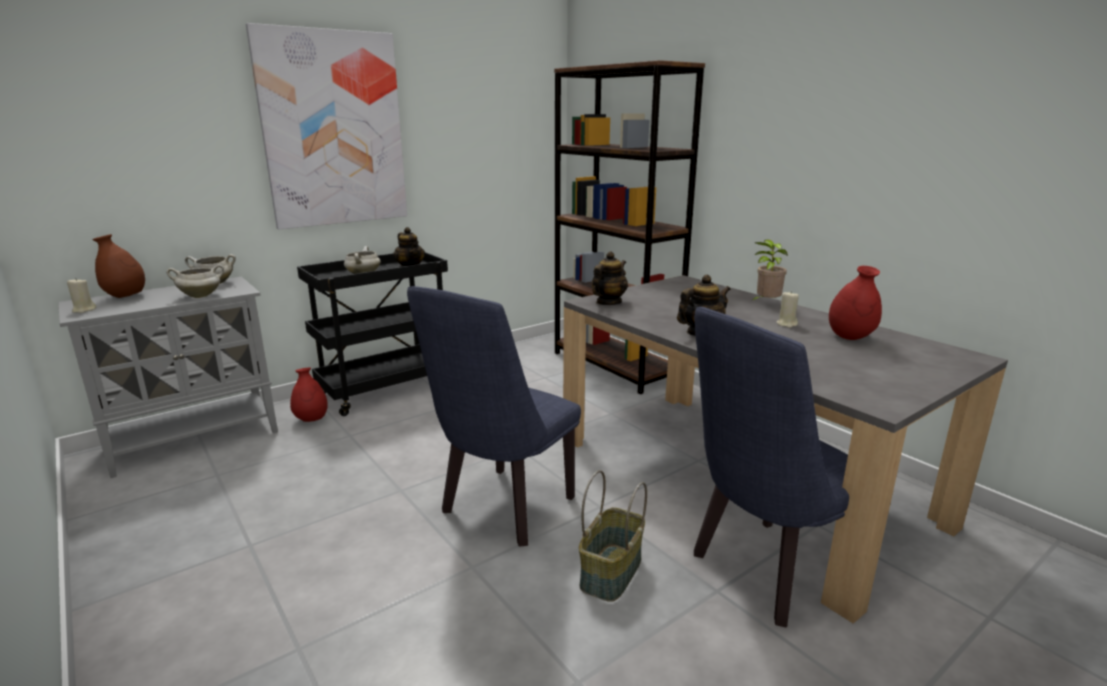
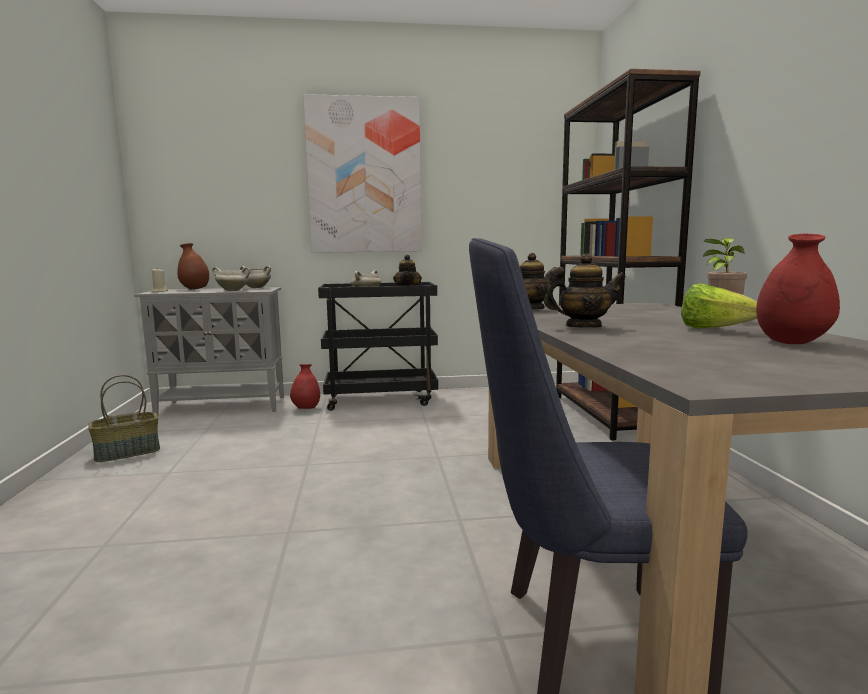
camera: 30 degrees right, 10 degrees down
blue chair [407,286,581,547] -> none
basket [579,470,647,602] -> basket moved to [88,375,160,462]
beige candle [777,291,799,328] -> lettuce [681,283,757,329]

